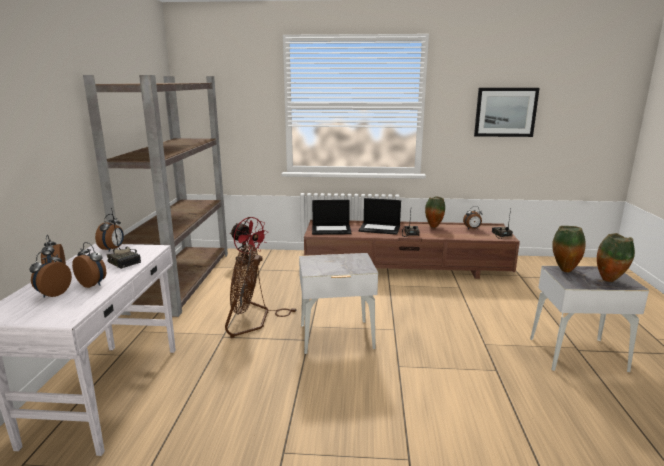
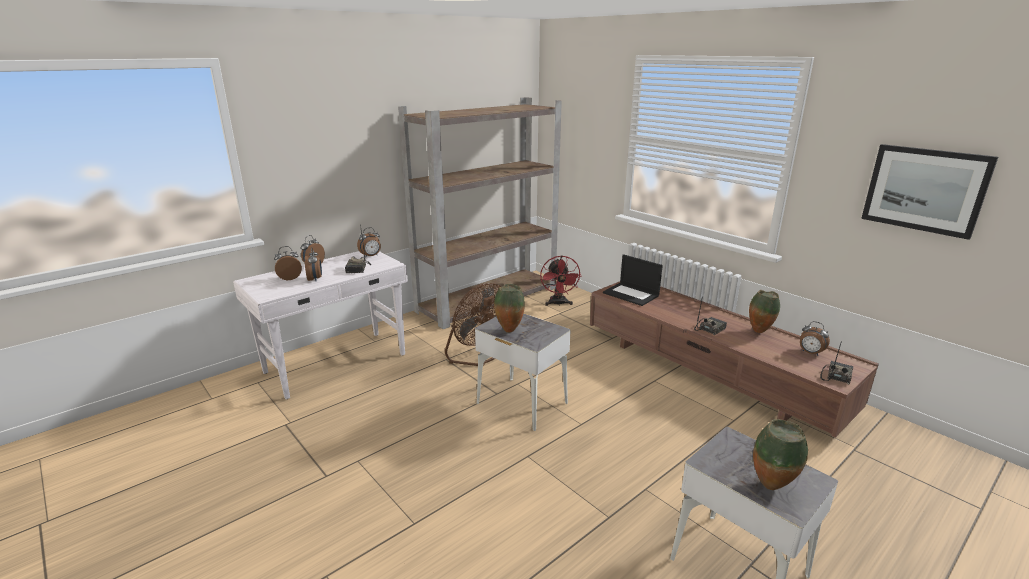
camera: 45 degrees right, 5 degrees up
laptop [359,198,401,235] -> none
vase [552,226,586,272] -> vase moved to [494,284,525,333]

